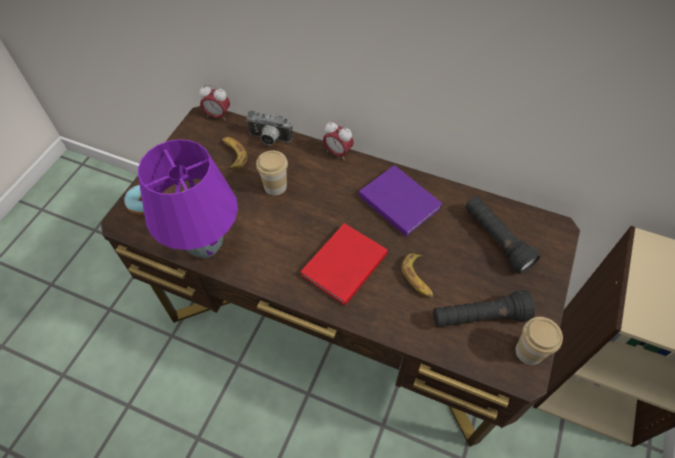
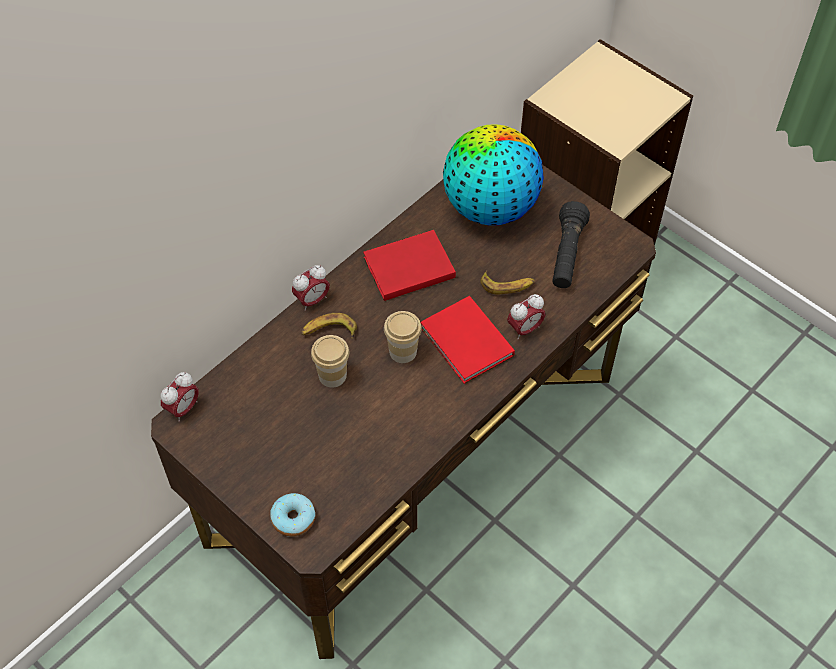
camera: 70 degrees left, 0 degrees up
purple table lamp [138,139,238,258] -> none
banana [222,137,247,169] -> banana moved to [301,313,357,339]
camera [246,110,293,145] -> none
purple book [359,165,443,237] -> red book [363,230,456,301]
black flashlight [465,196,540,273] -> globe [443,124,544,226]
cup [515,317,563,365] -> cup moved to [384,311,422,363]
none -> alarm clock [507,294,546,339]

